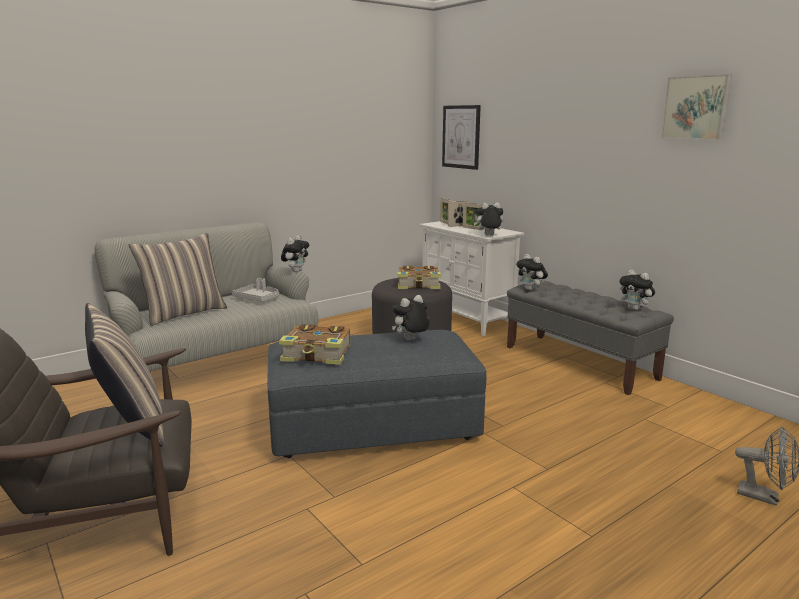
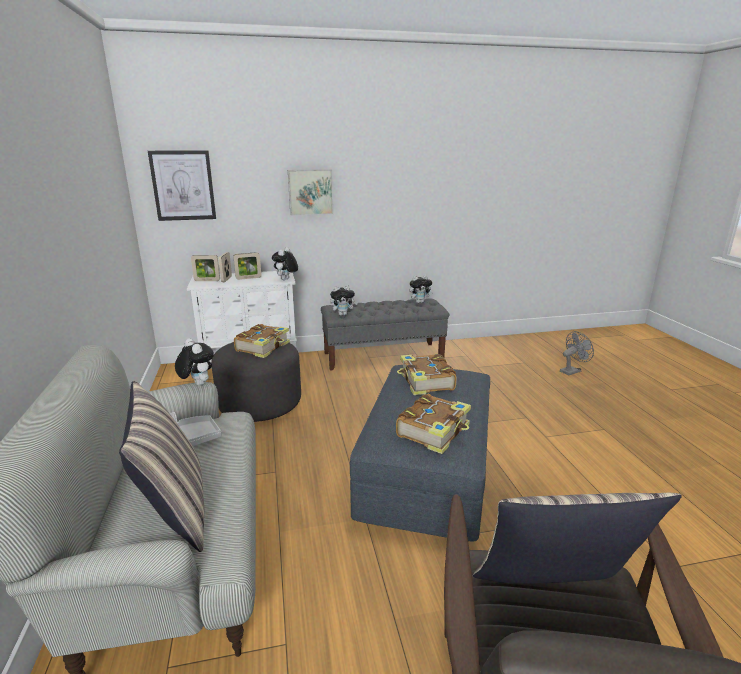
camera: 65 degrees left, 5 degrees up
plush toy [392,295,429,340] -> book [397,353,457,395]
picture [661,74,732,140] -> picture moved to [288,169,333,215]

